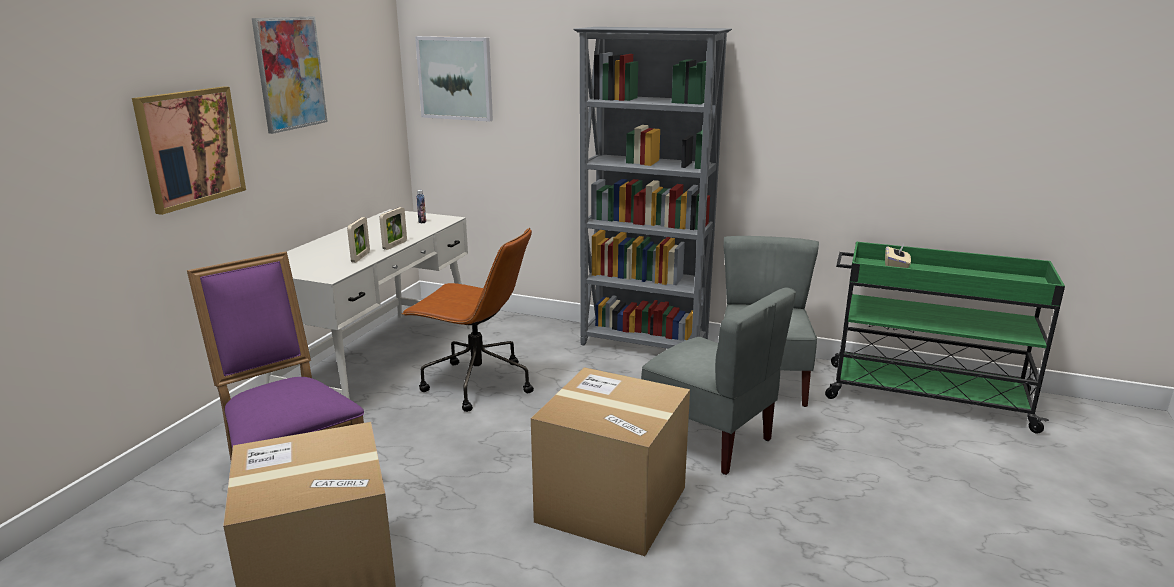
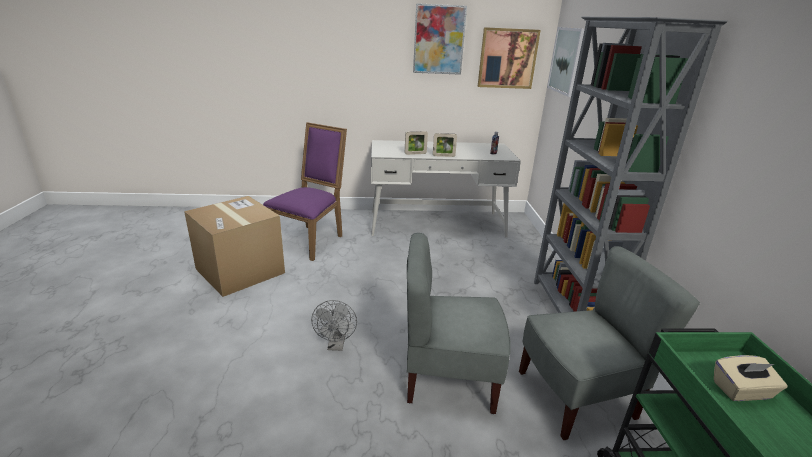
camera: 65 degrees right, 5 degrees up
picture [132,86,246,215] -> picture moved to [478,27,541,89]
brown office chair [401,227,534,412] -> none
cardboard box [531,367,690,556] -> grey fan [311,300,357,351]
grey chair [641,288,796,475] -> grey chair turned 75 degrees clockwise [407,233,511,414]

